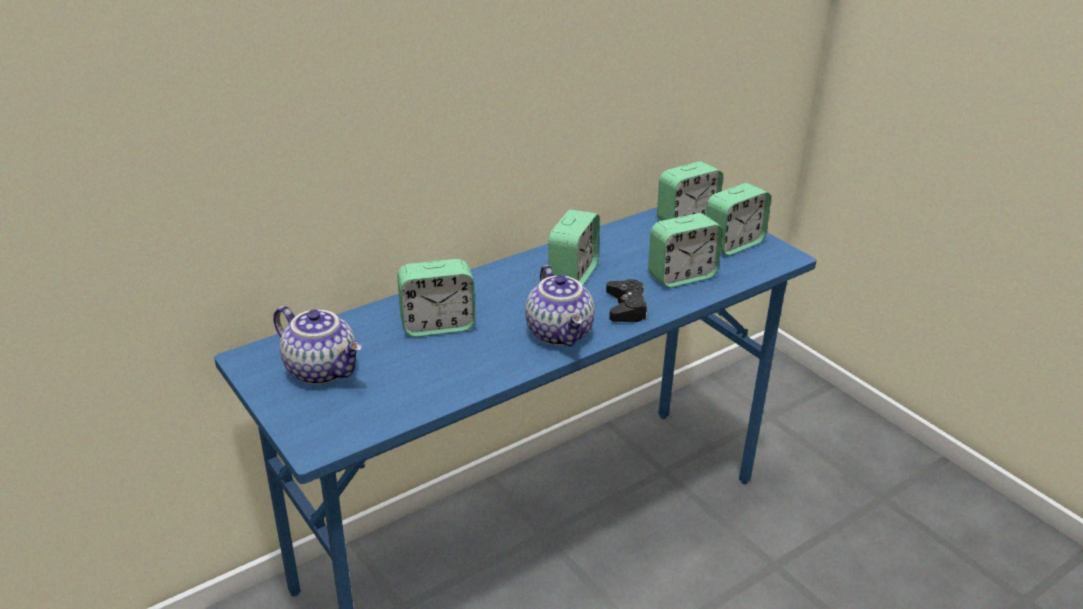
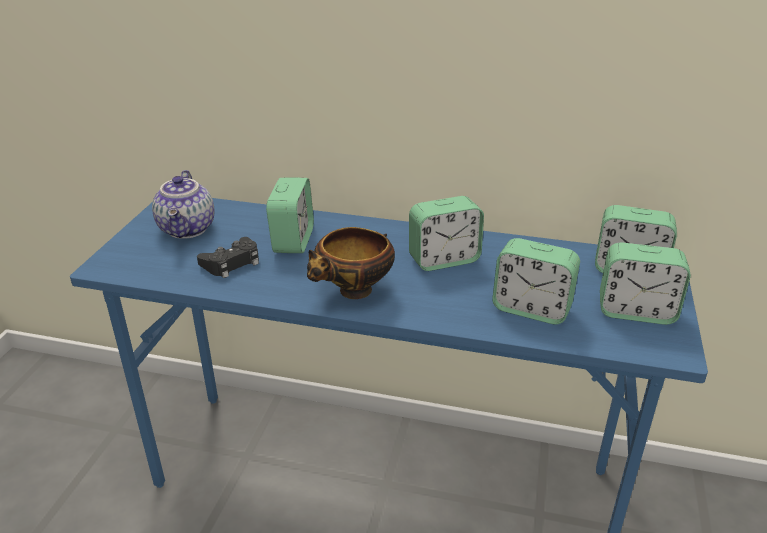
camera: 50 degrees right, 0 degrees up
alarm clock [397,259,475,337] -> alarm clock turned 120 degrees counterclockwise [266,177,314,253]
teapot [525,265,595,346] -> bowl [307,227,395,299]
black game controller [606,279,648,322] -> black game controller moved to [197,237,259,278]

